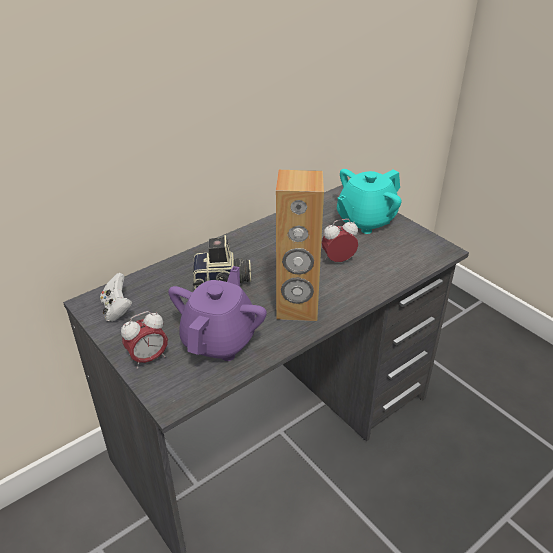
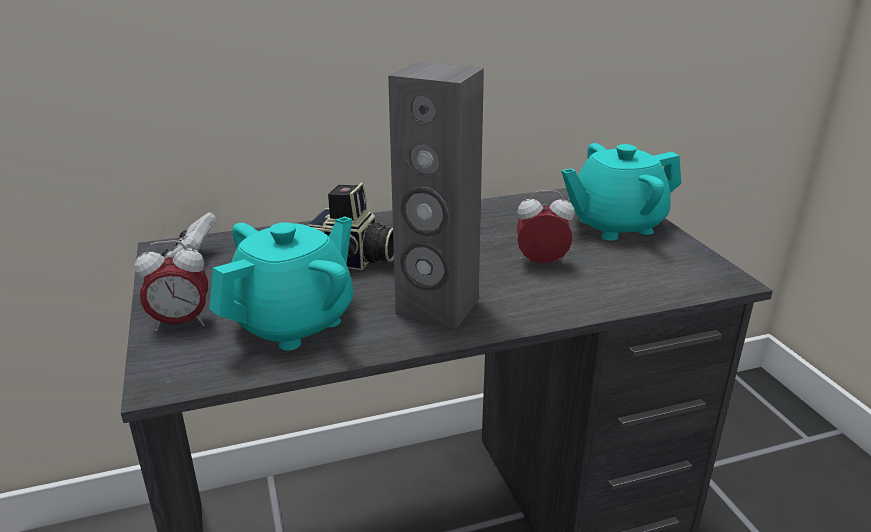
camera: 20 degrees right, 10 degrees down
purple teapot [168,266,267,361] -> turquoise teapot [209,216,353,350]
brown speaker [276,170,324,321] -> grey speaker [388,62,484,329]

